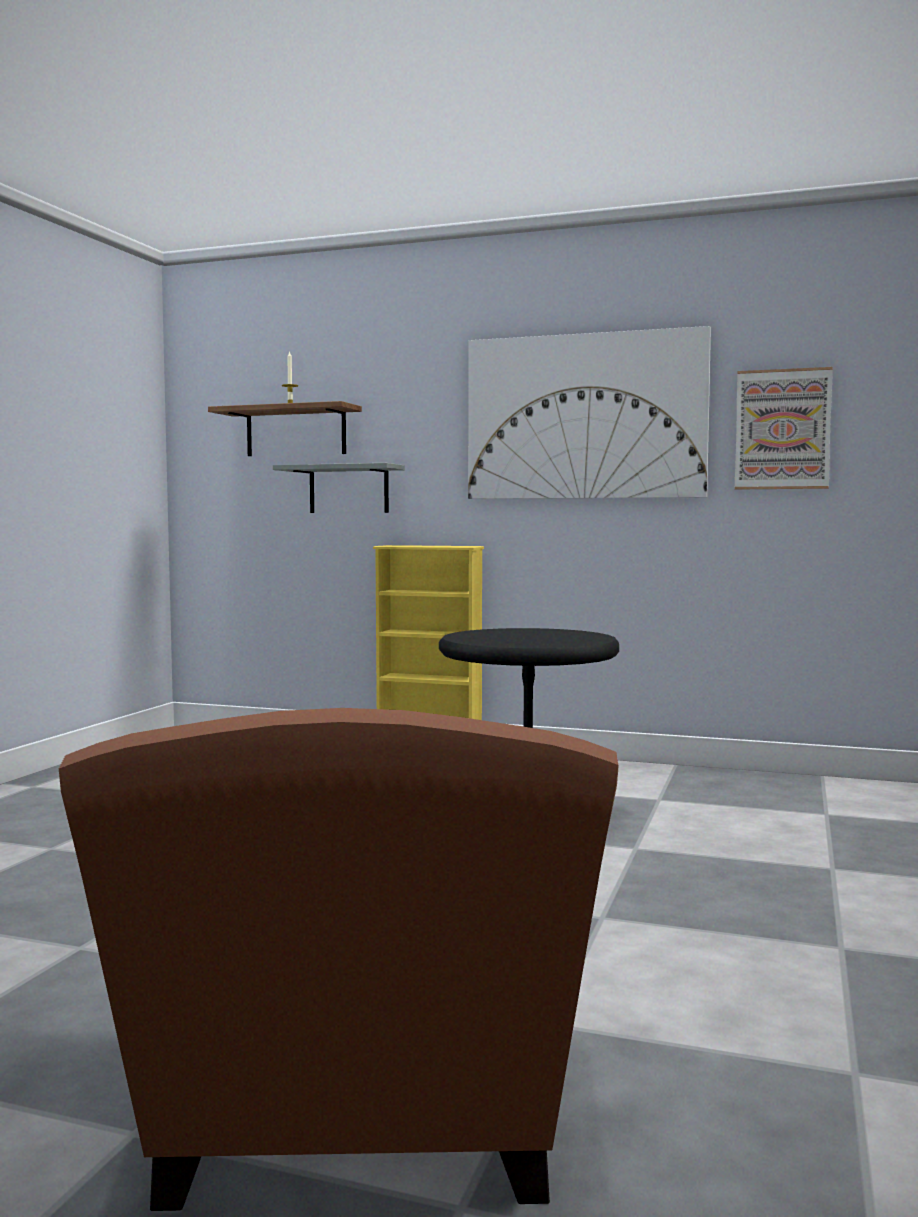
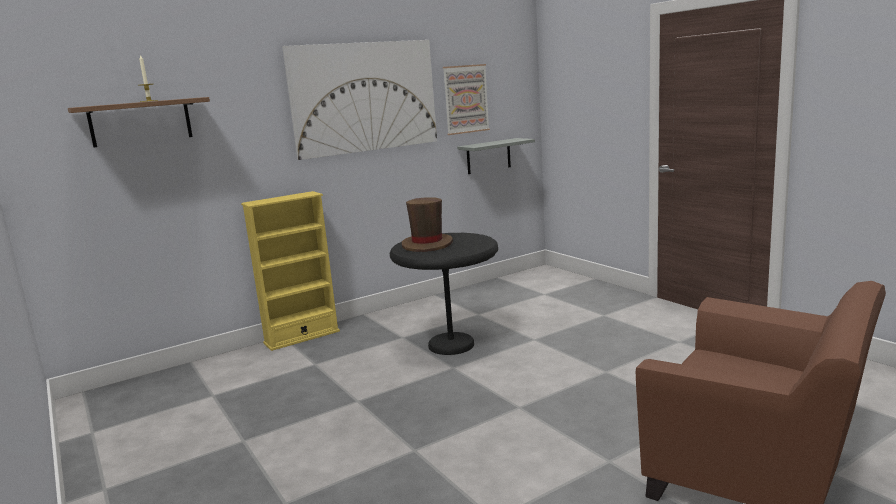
camera: 50 degrees left, 10 degrees up
grey shelf [273,463,405,513] -> grey shelf moved to [457,138,535,174]
none -> brown hat [402,197,453,252]

